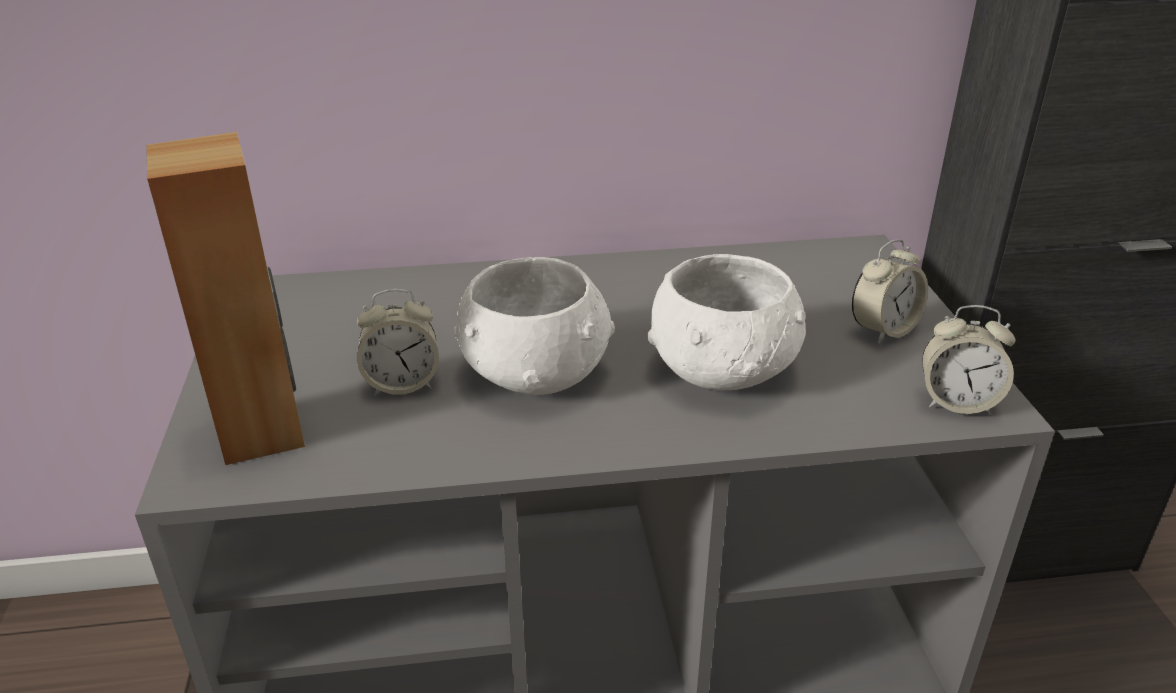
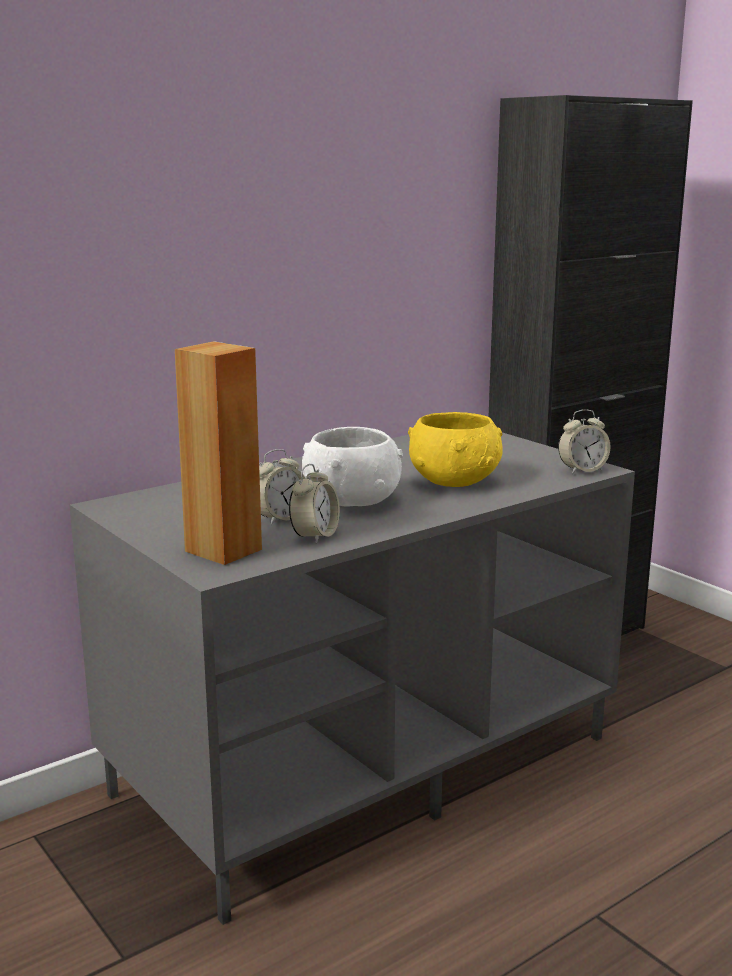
camera: 30 degrees left, 15 degrees down
white bowl [647,254,806,390] -> yellow bowl [408,412,503,487]
alarm clock [852,239,928,344] -> alarm clock moved to [289,464,340,544]

